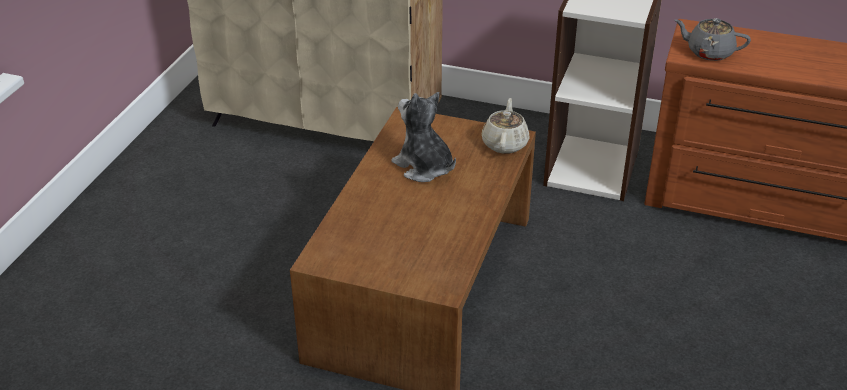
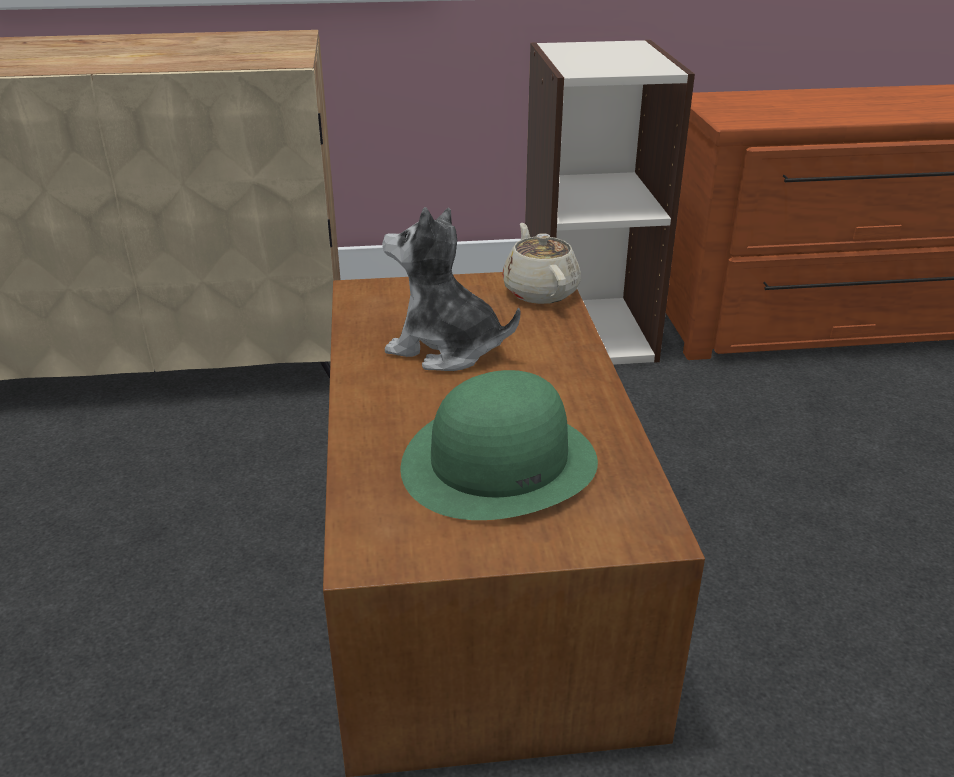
camera: 25 degrees left, 5 degrees down
grey teapot [675,18,751,61] -> none
none -> green hat [401,370,598,520]

